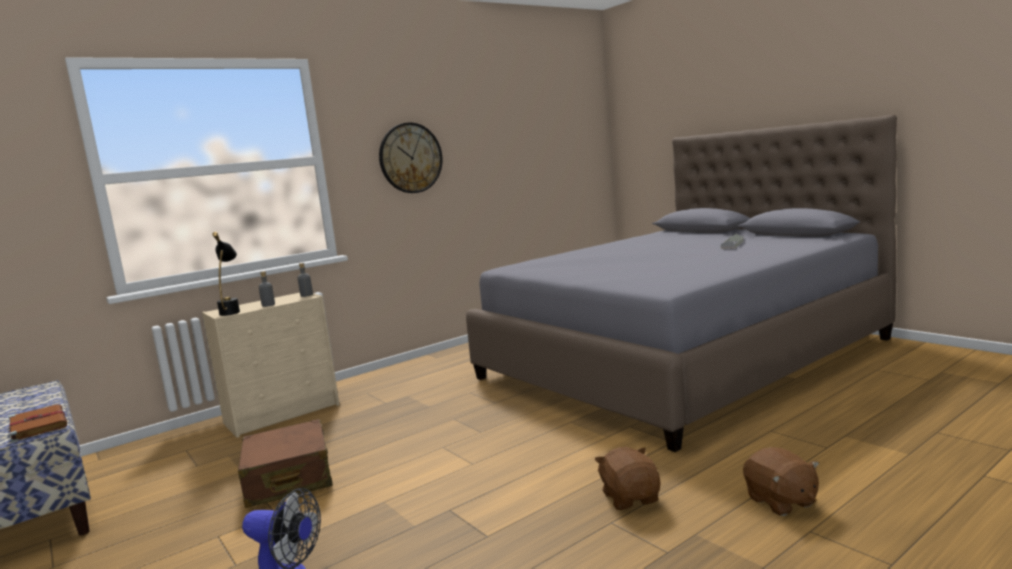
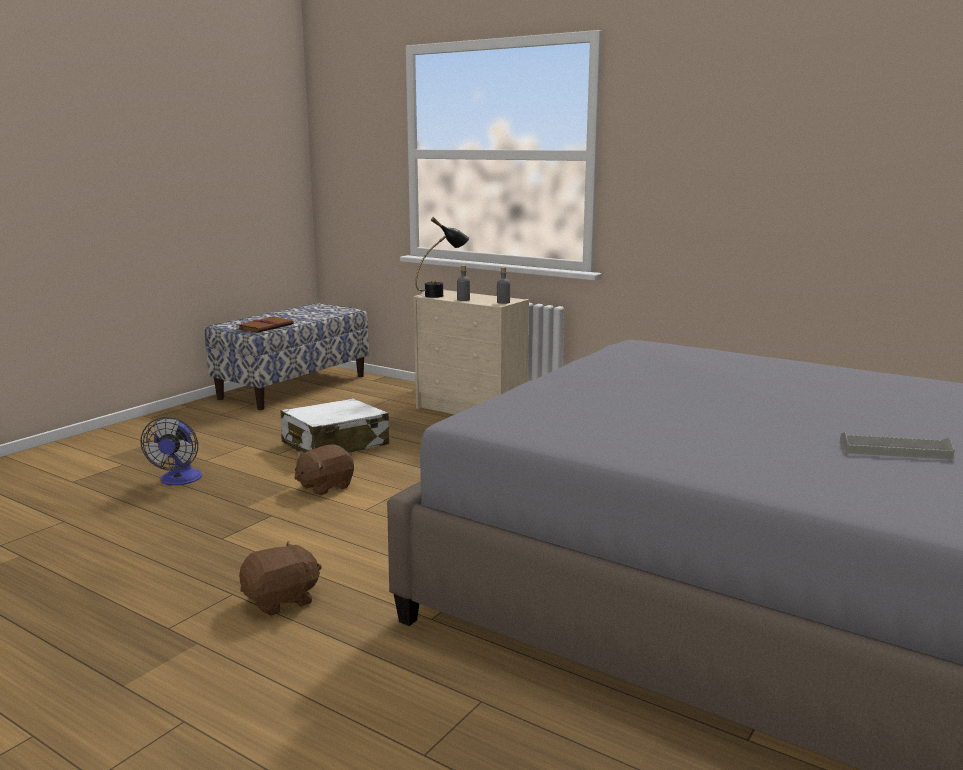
camera: 70 degrees right, 5 degrees up
brown suitcase [238,419,332,508] -> white suitcase [281,398,389,453]
wall clock [379,122,442,193] -> none
brown plush toy [743,447,819,516] -> brown plush toy moved to [294,444,354,496]

